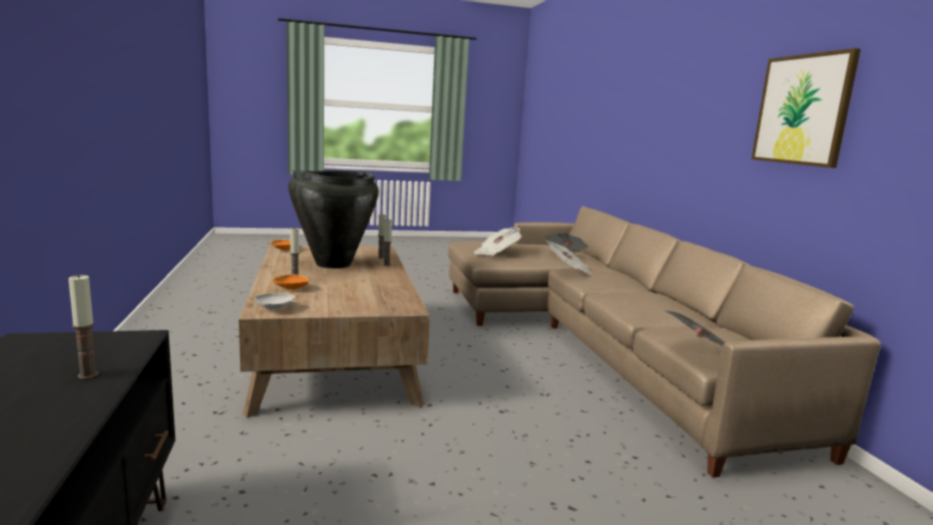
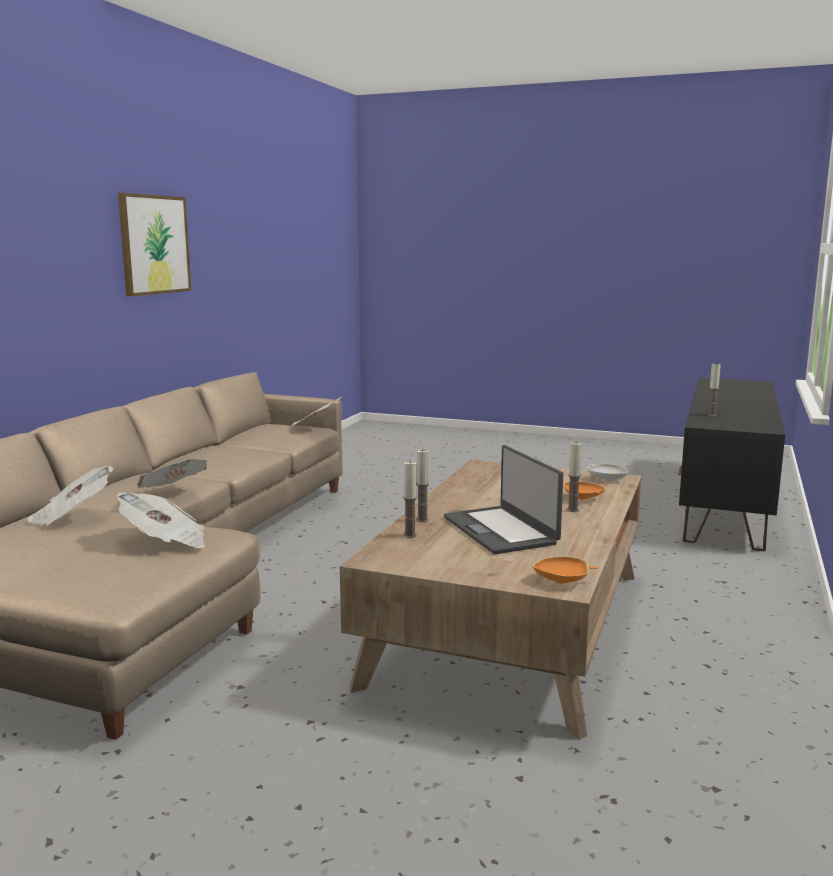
camera: 145 degrees left, 0 degrees up
black vase [288,170,379,269] -> laptop [444,445,563,554]

